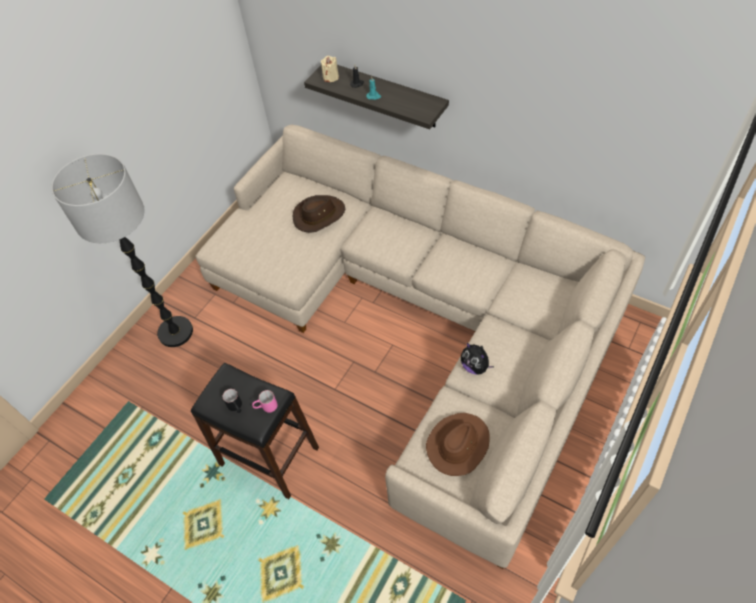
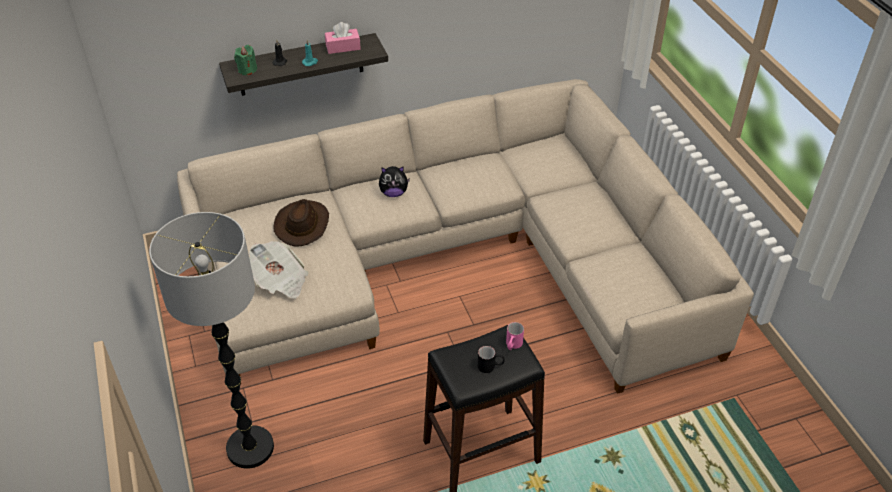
camera: 55 degrees left, 10 degrees down
beige candle [321,56,339,82] -> green candle [234,45,257,76]
brown hat [426,413,490,476] -> none
plush toy [461,343,494,375] -> plush toy moved to [379,166,410,197]
none -> newspaper [249,241,309,299]
none -> pink tissue box [325,22,361,54]

